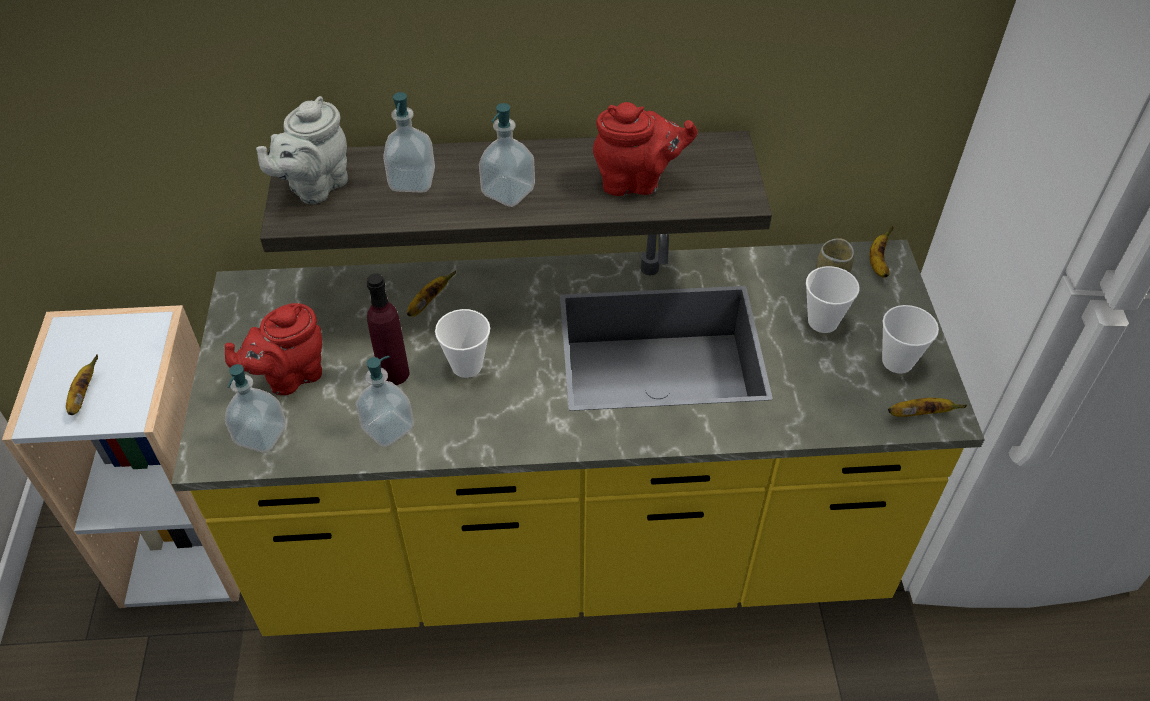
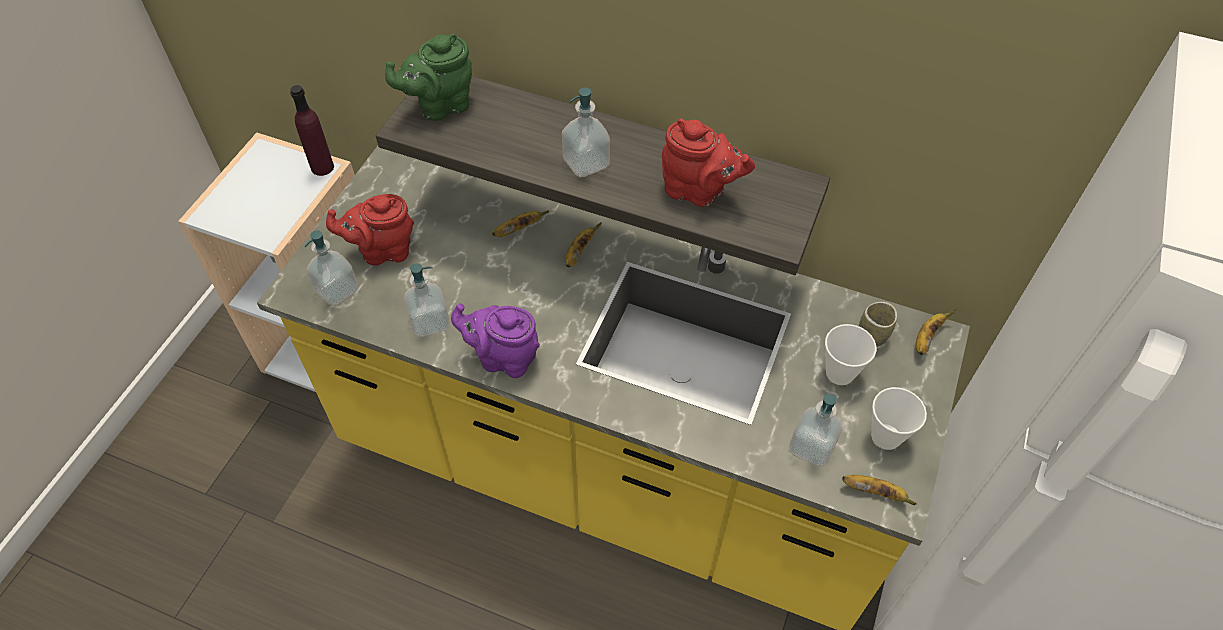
camera: 25 degrees right, 5 degrees up
banana [66,354,98,415] -> banana moved to [565,222,602,268]
grey teapot [256,96,348,204] -> green teapot [385,34,472,121]
purple bottle [367,273,409,385] -> purple bottle moved to [290,85,334,176]
soap dispenser [383,92,435,193] -> soap dispenser moved to [789,393,843,467]
cup [435,309,490,378] -> none
none -> purple teapot [451,303,540,378]

